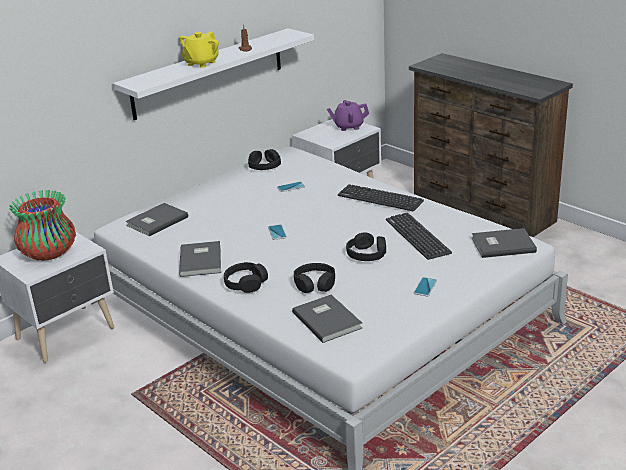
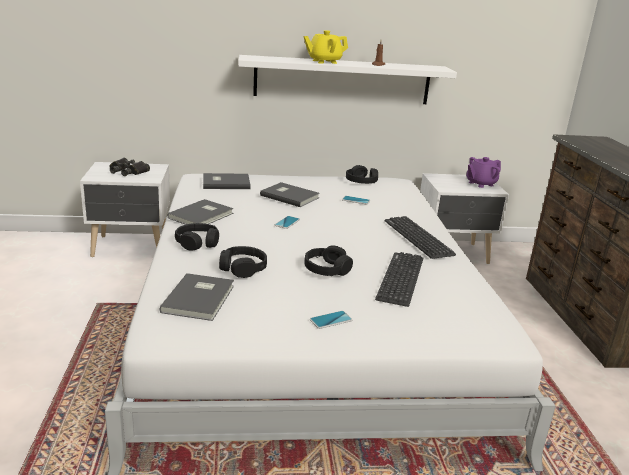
camera: 35 degrees right, 5 degrees down
vase [9,190,76,261] -> black binoculars [110,158,150,176]
purple teapot [327,100,369,131] -> purple teapot turned 60 degrees counterclockwise [466,157,501,188]
grey book [472,228,537,258] -> grey book moved to [260,182,320,207]

